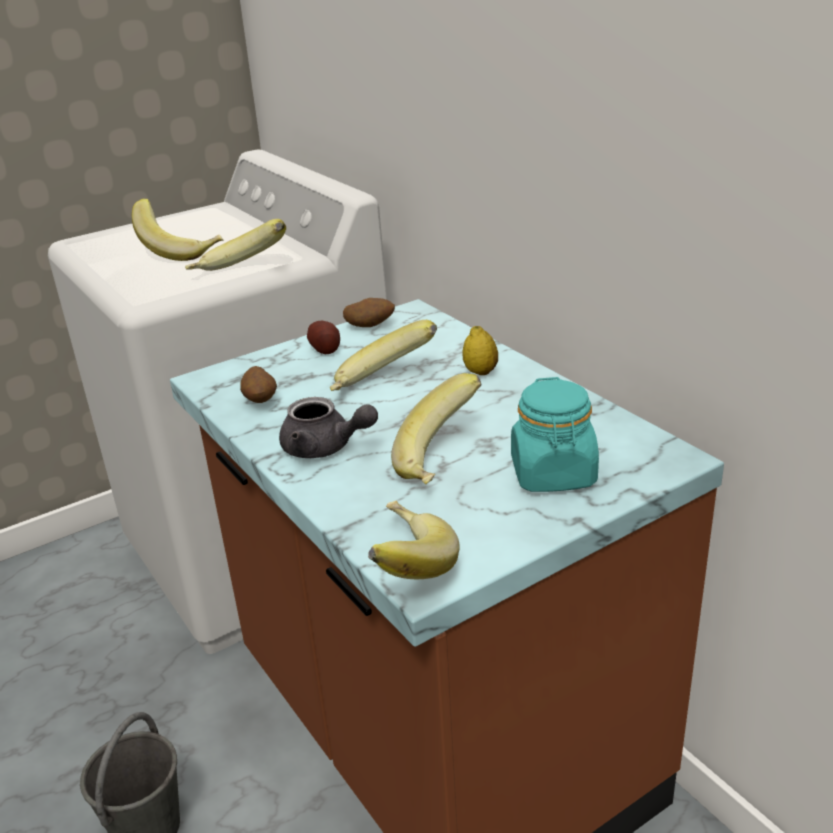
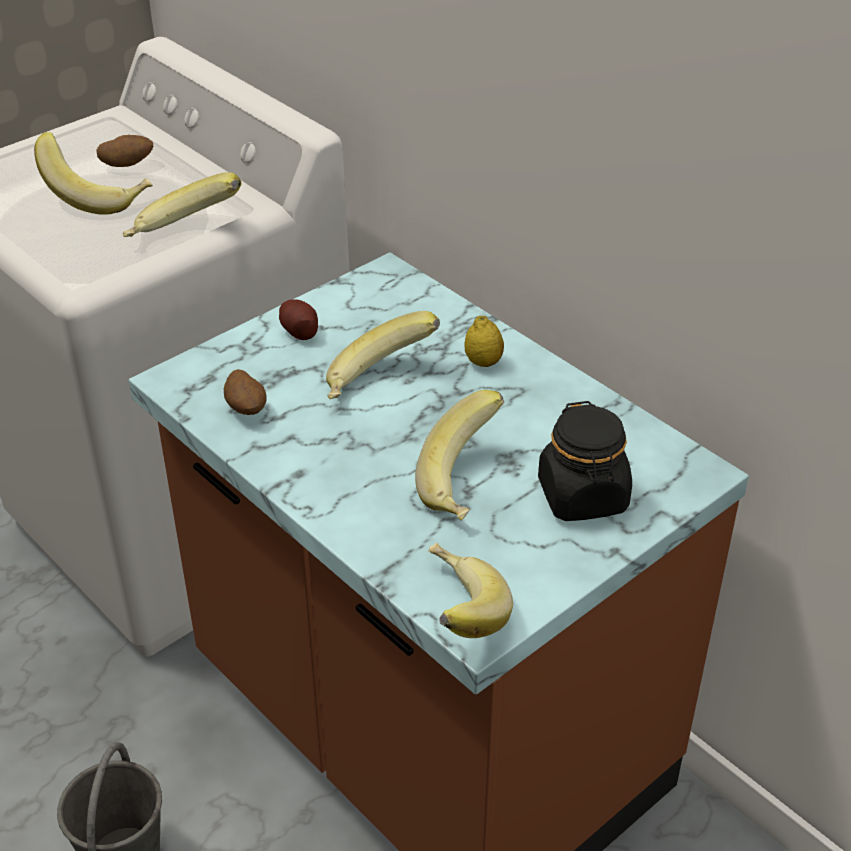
camera: 10 degrees left, 10 degrees up
grey teapot [279,397,378,458] -> none
potato [343,298,395,327] -> potato moved to [96,135,153,167]
turquoise jar [511,377,599,492] -> black jar [538,401,632,521]

